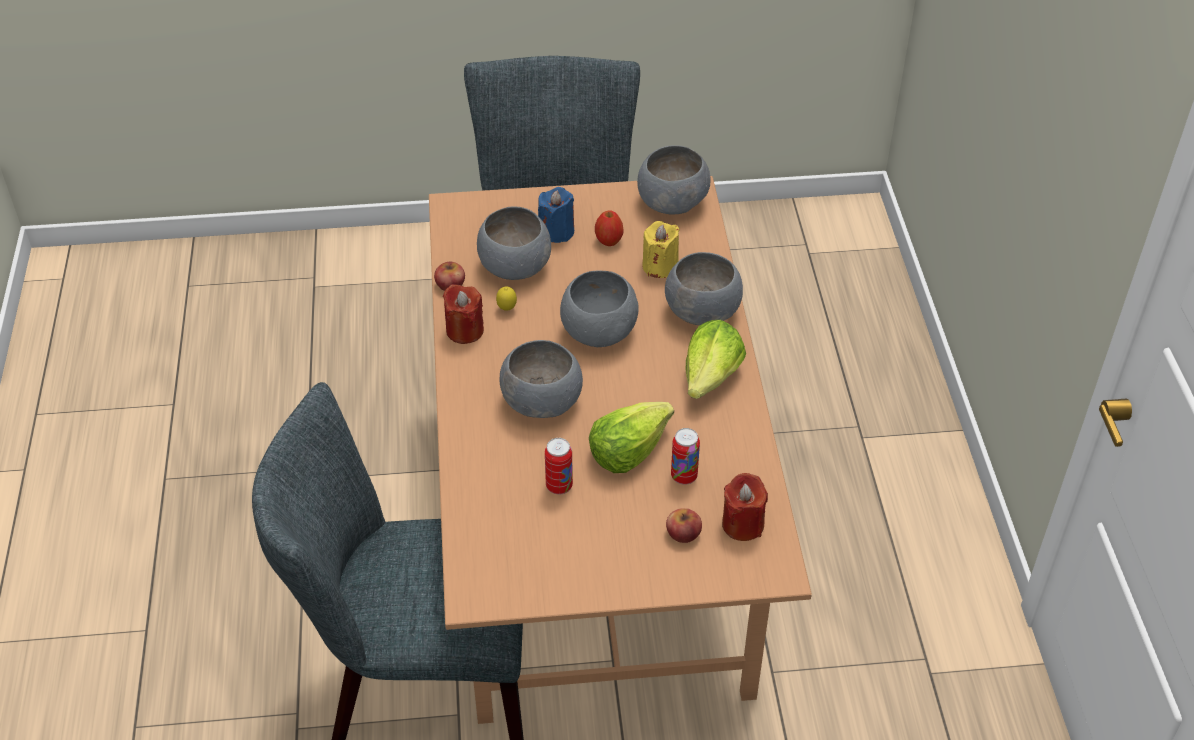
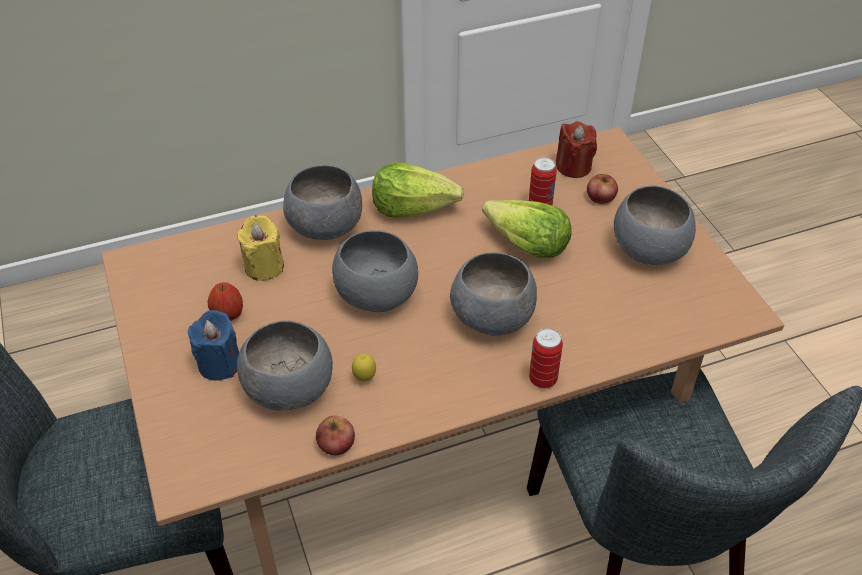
camera: 105 degrees left, 0 degrees up
red candle [443,284,484,344] -> none
can [545,438,573,494] -> can moved to [529,328,563,389]
grey bowl [637,145,711,214] -> grey bowl moved to [614,186,696,265]

